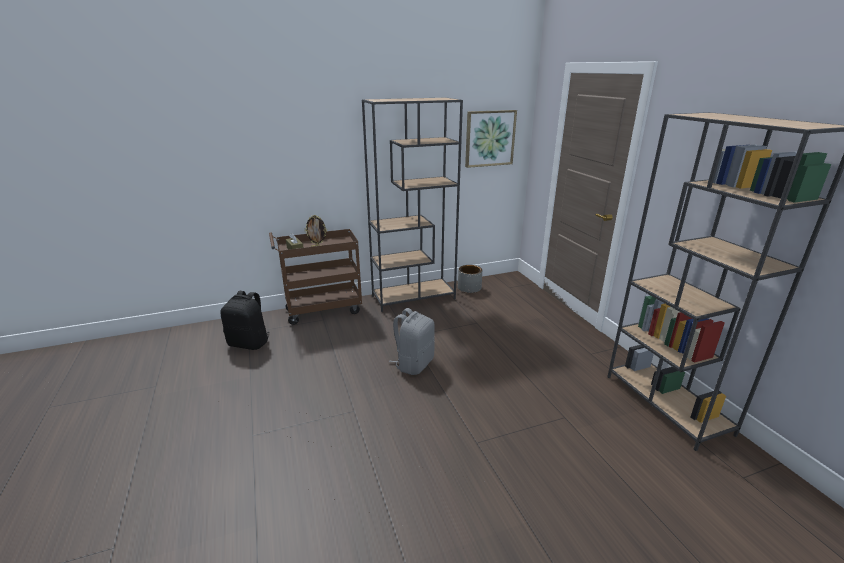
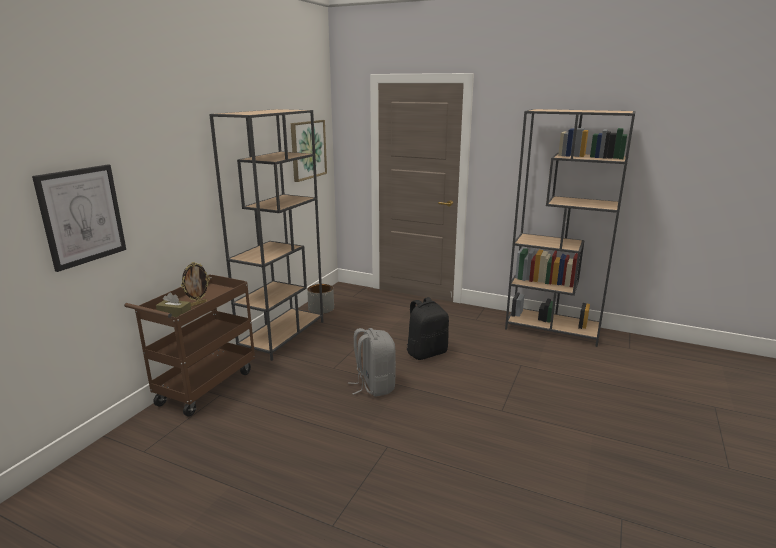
camera: 45 degrees left, 5 degrees down
black backpack [220,291,269,350] -> black backpack moved to [406,297,449,360]
none -> picture [32,165,126,272]

